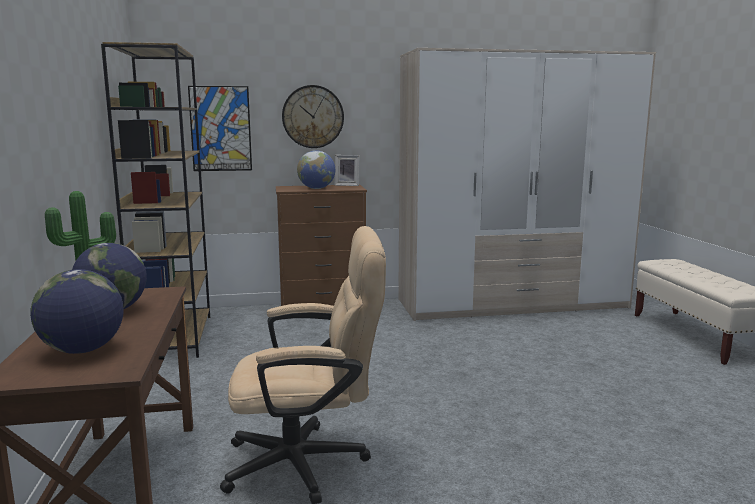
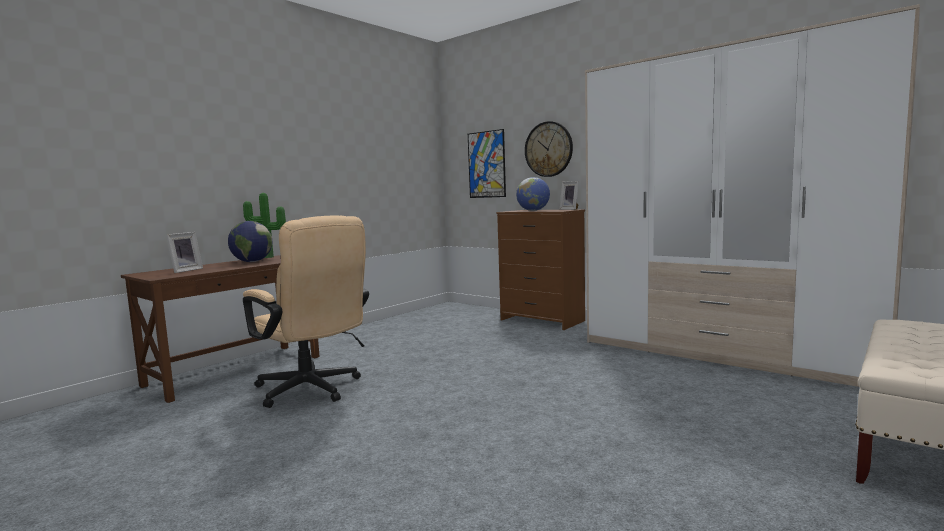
camera: 50 degrees right, 5 degrees down
globe [30,269,124,354] -> picture frame [166,232,203,273]
brown bookcase [101,42,210,358] -> none

